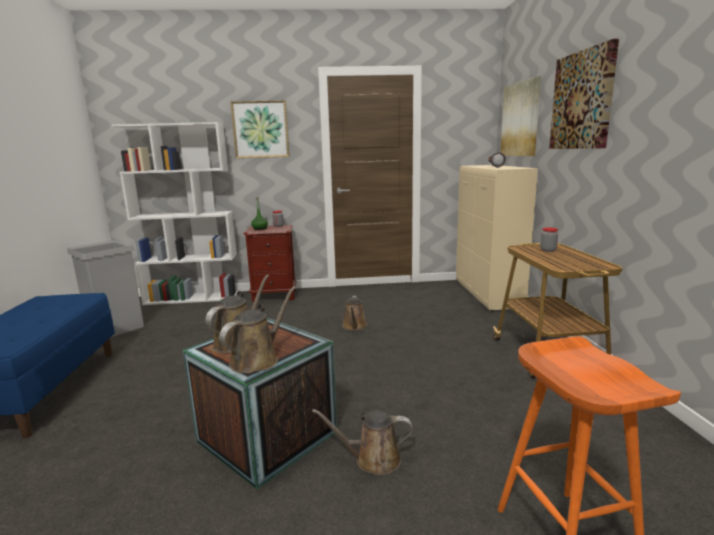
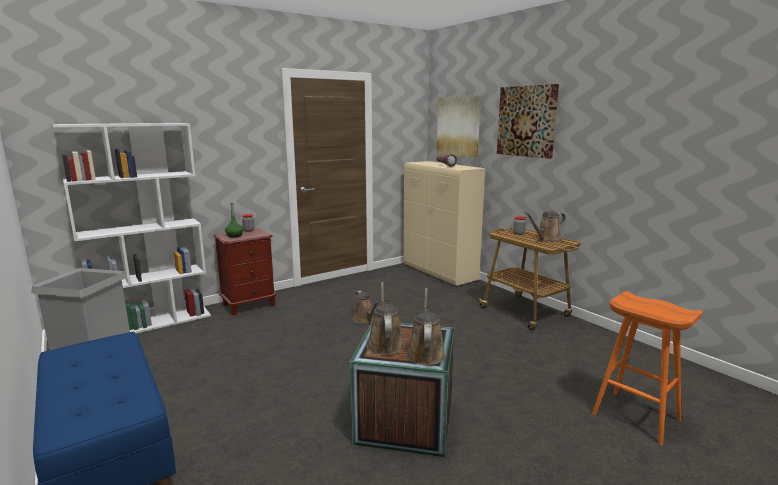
camera: 30 degrees left, 0 degrees up
picture [230,100,290,158] -> none
brown watering can [312,409,412,475] -> brown watering can moved to [524,211,566,242]

